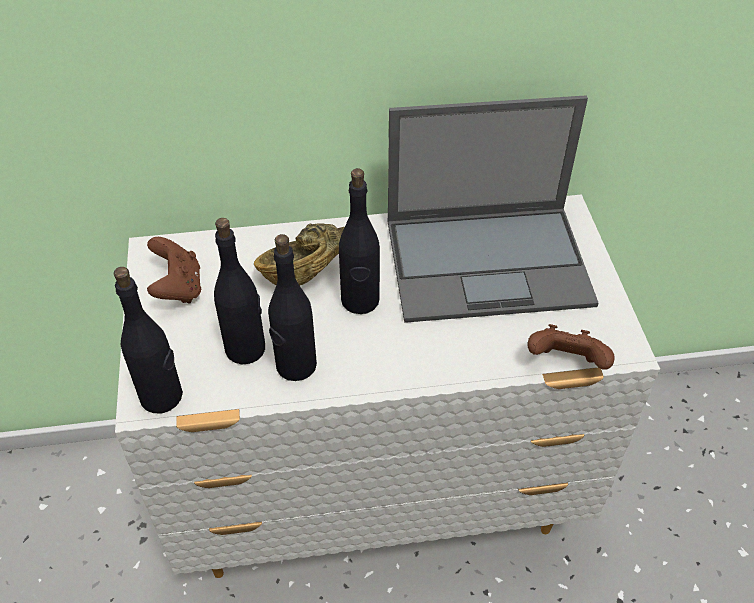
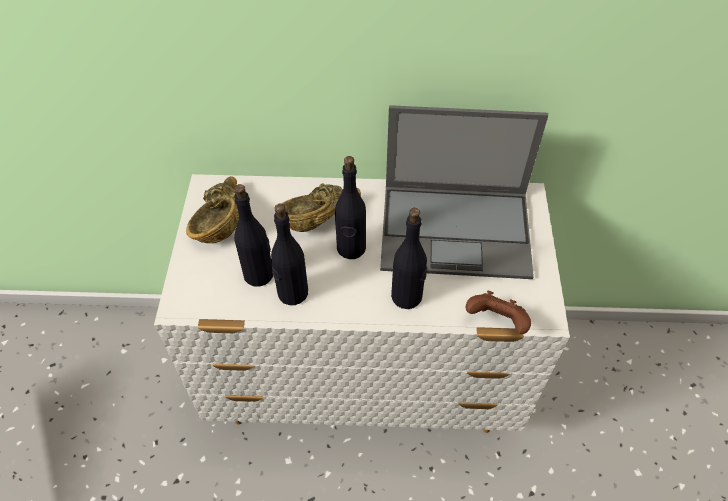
camera: 10 degrees right, 5 degrees up
black bottle [114,267,183,413] -> black bottle moved to [391,208,427,309]
brown game controller [147,237,201,304] -> brown bowl [186,177,239,243]

